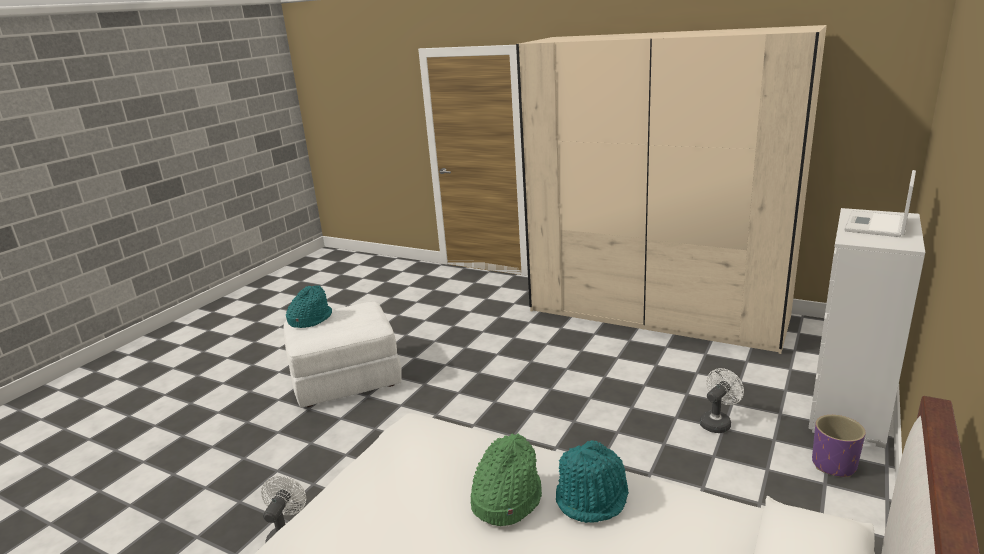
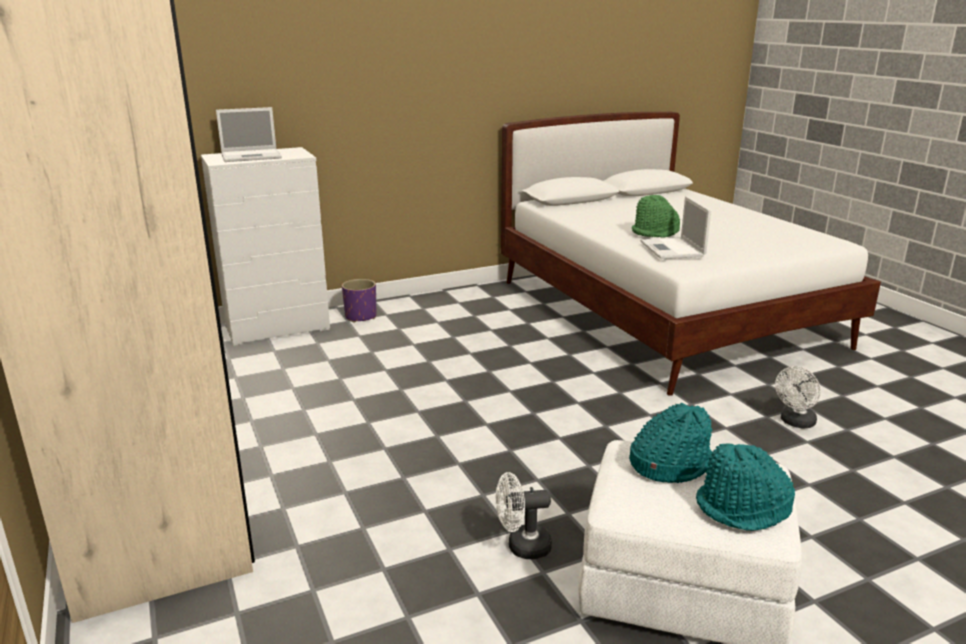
camera: 145 degrees left, 0 degrees up
turquoise hat [556,440,629,523] -> turquoise hat moved to [629,403,712,483]
white fan [700,368,744,433] -> white fan moved to [496,472,552,559]
none -> laptop [640,196,711,259]

